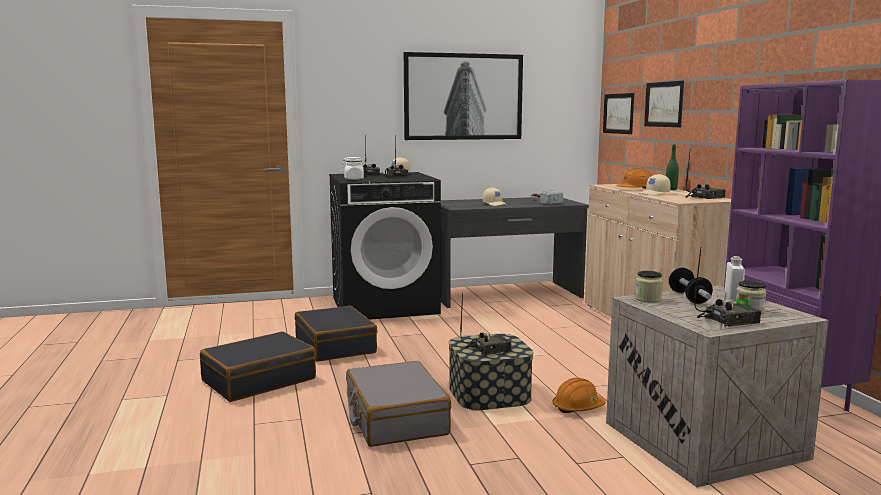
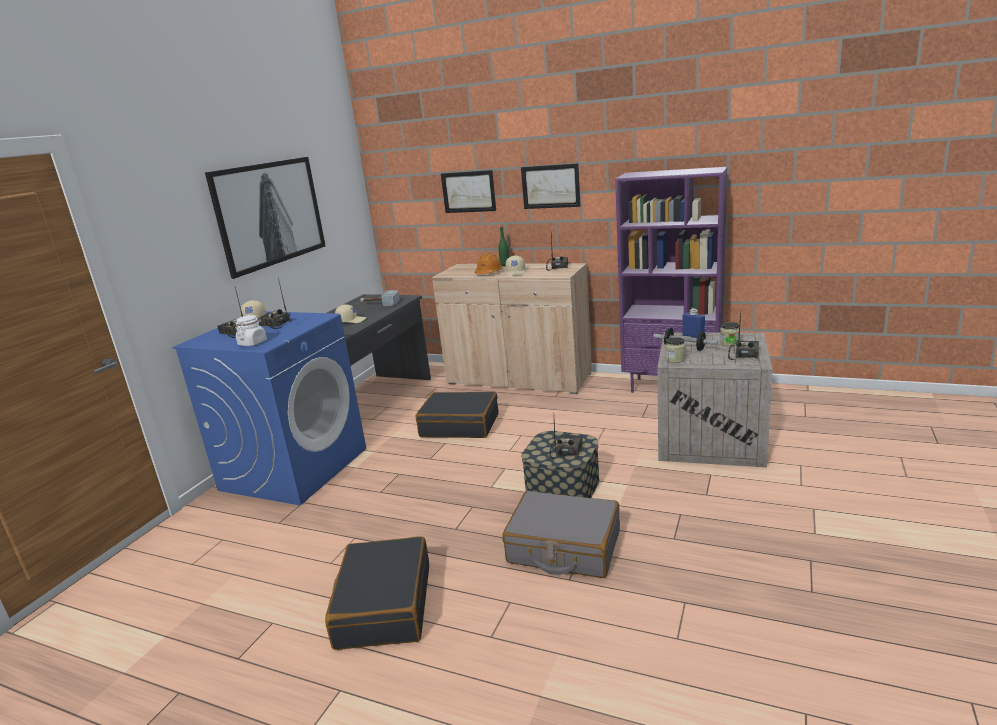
camera: 50 degrees left, 10 degrees up
black suitcase [295,306,378,362] -> black suitcase moved to [415,392,499,438]
black washing machine [329,172,441,320] -> blue washing machine [173,311,366,506]
orange hard hat [553,378,606,413] -> none
picture [603,93,634,134] -> picture moved to [521,163,581,209]
white bottle [725,256,745,300] -> blue bottle [682,309,705,338]

